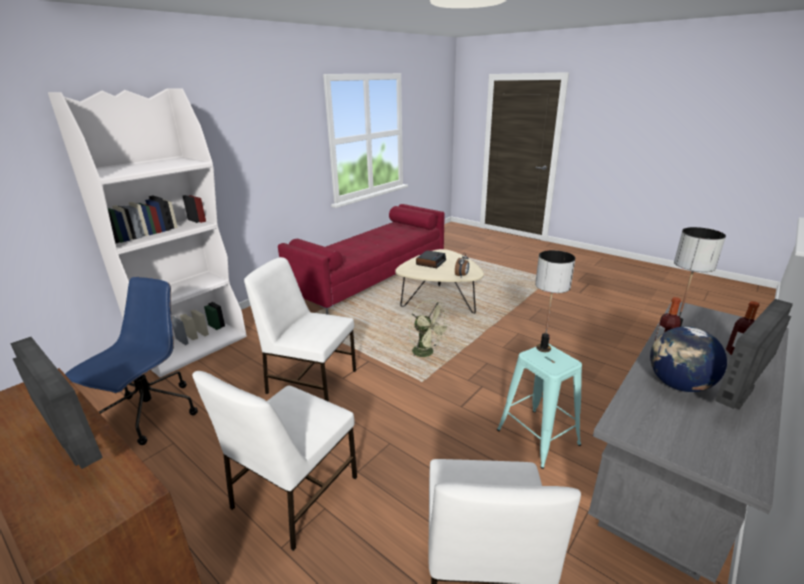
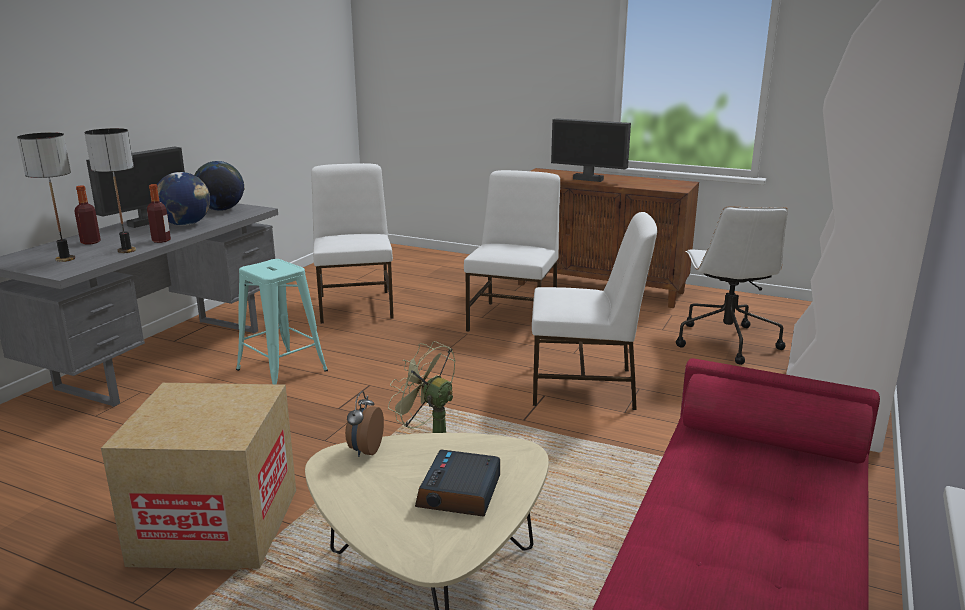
camera: 165 degrees right, 5 degrees down
blue office chair [65,277,198,445] -> white office chair [676,207,788,365]
table lamp [535,250,575,352] -> table lamp moved to [17,132,75,262]
none -> cardboard box [101,383,296,570]
none -> globe [194,161,244,211]

